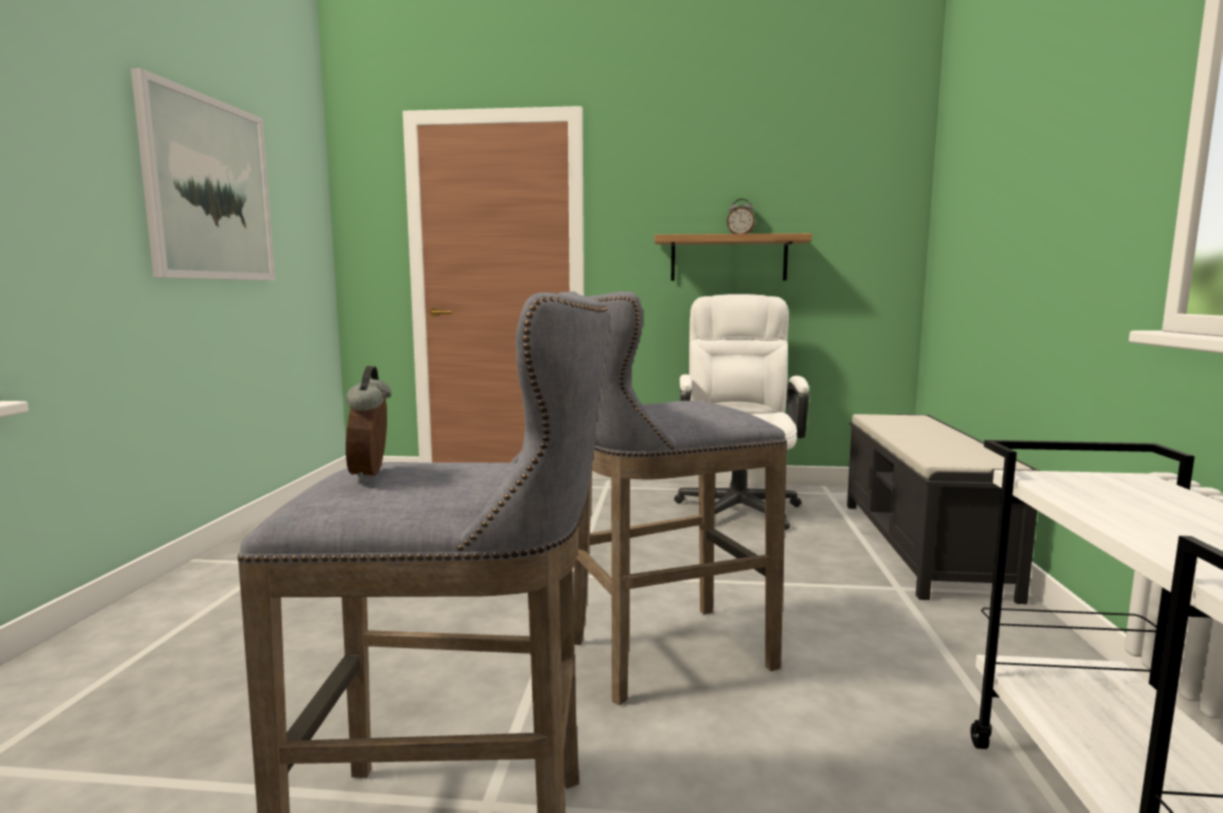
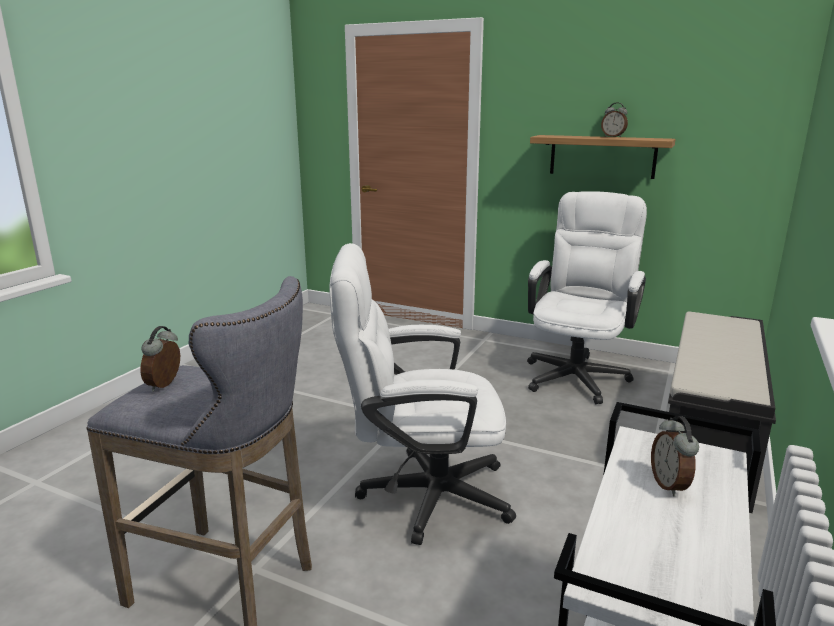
camera: 20 degrees right, 10 degrees up
picture [131,68,275,280] -> none
grey stool [570,291,787,705] -> white office chair [329,243,516,545]
none -> alarm clock [651,416,699,497]

